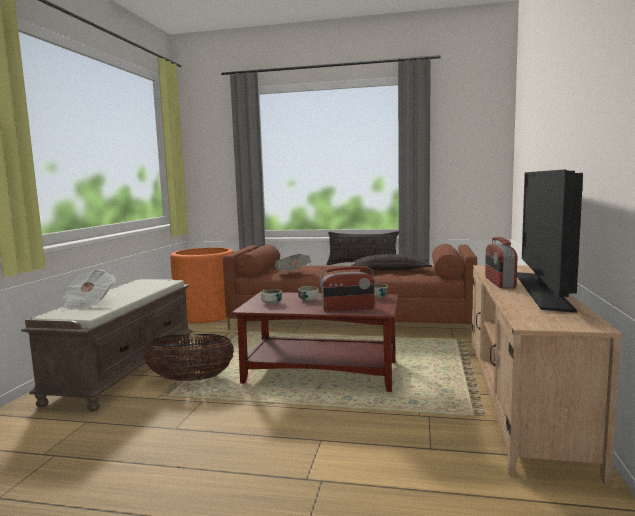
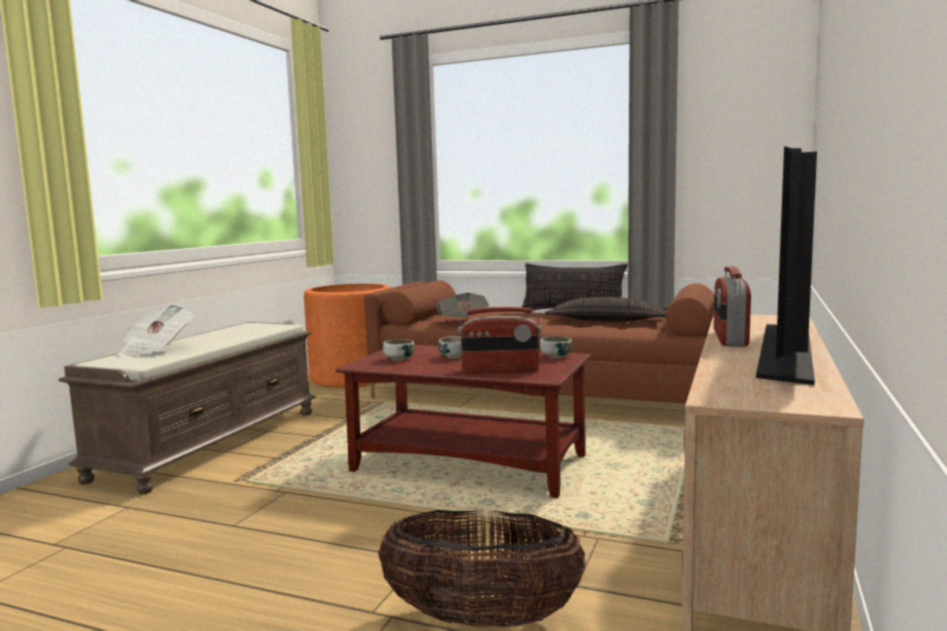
camera: 10 degrees right, 0 degrees up
basket [143,334,234,381] -> basket moved to [378,510,586,627]

